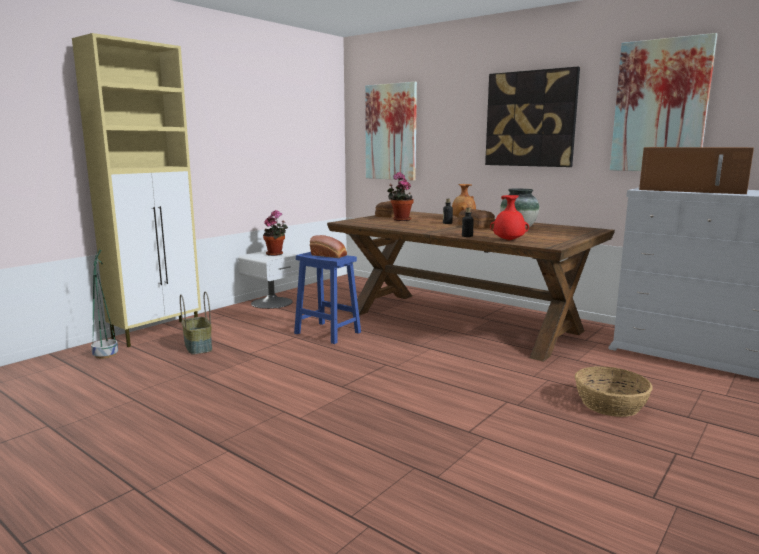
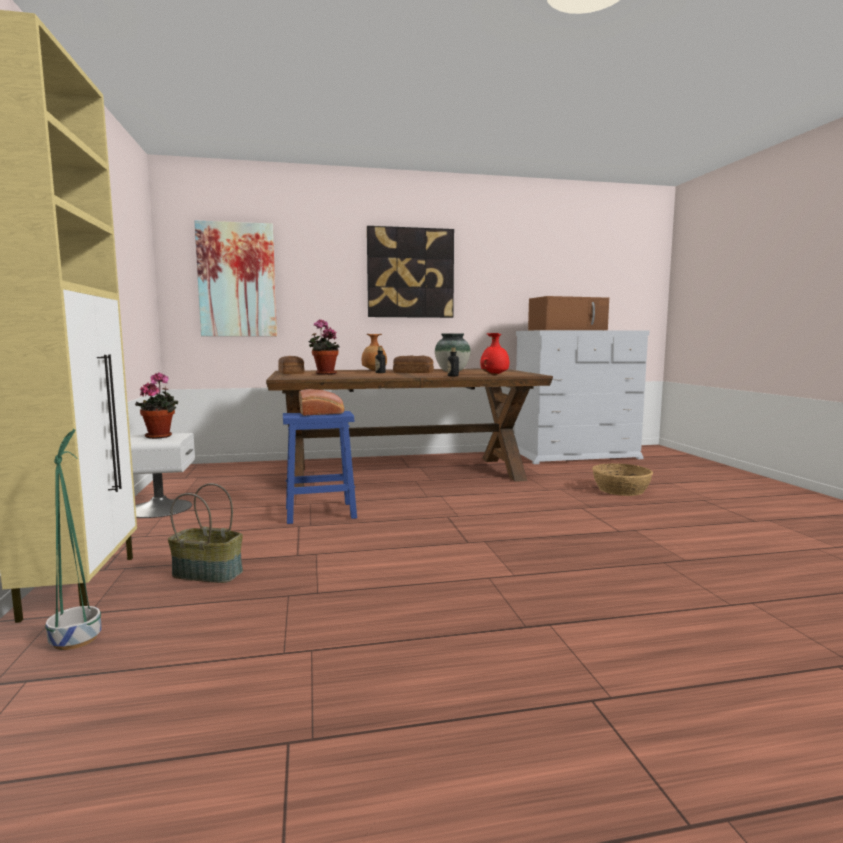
camera: 50 degrees left, 5 degrees down
picture [610,33,717,171] -> none

